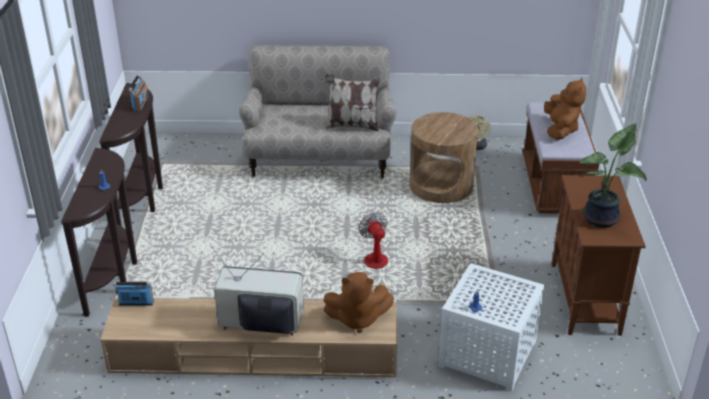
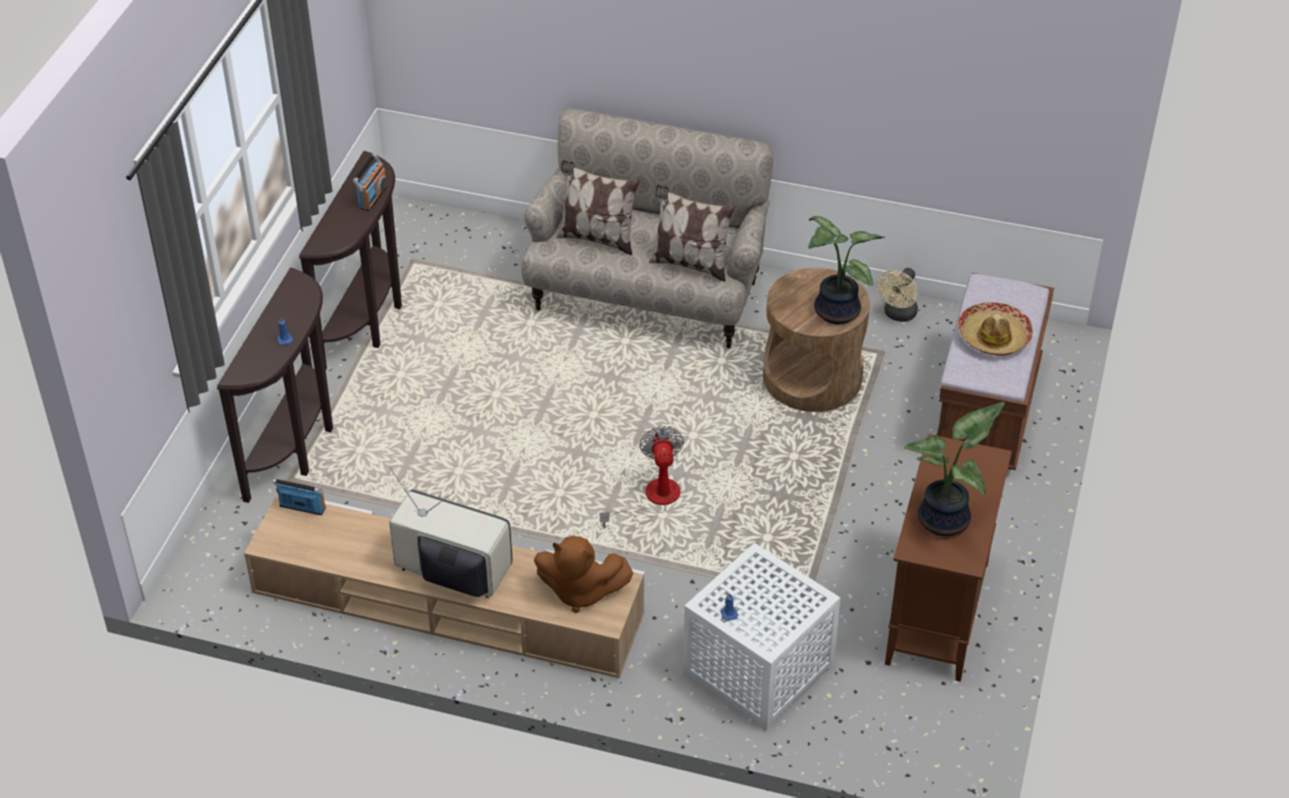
camera: 15 degrees right, 10 degrees up
brown plush toy [544,78,586,140] -> hat [958,302,1033,356]
none -> pillow [557,160,640,255]
none -> potted plant [808,216,886,324]

